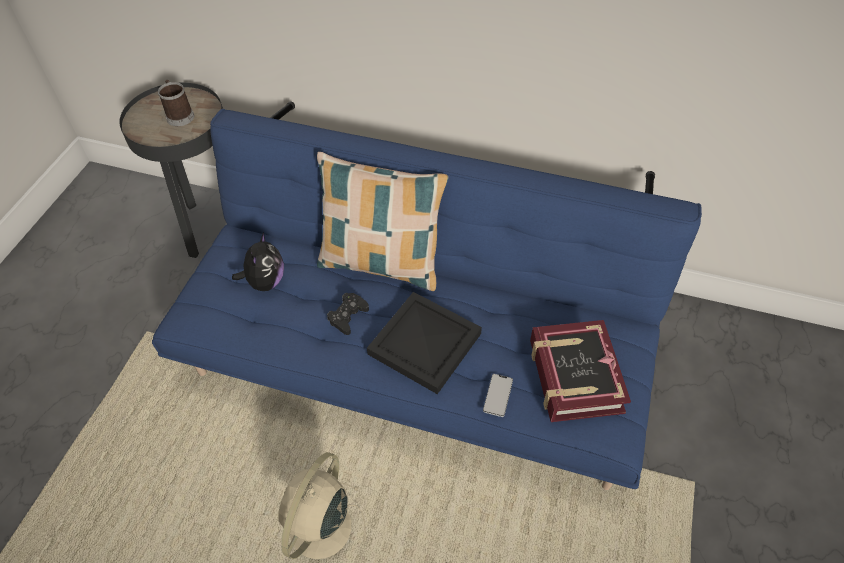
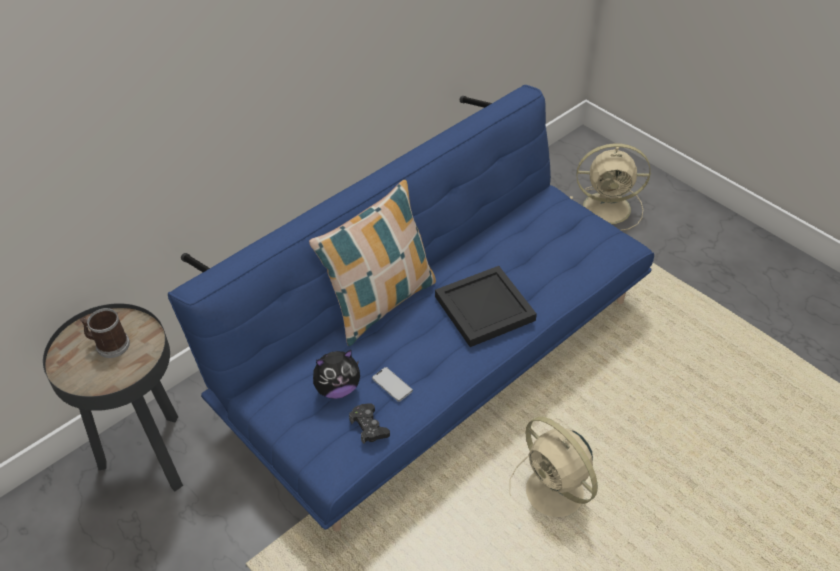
camera: 60 degrees left, 5 degrees down
plush toy [232,232,284,291] -> plush toy turned 120 degrees clockwise [313,350,360,399]
black game controller [327,293,369,335] -> black game controller moved to [349,403,390,444]
phone [483,374,513,417] -> phone moved to [372,367,413,402]
book [530,320,631,422] -> none
none -> beige fan [570,143,651,231]

